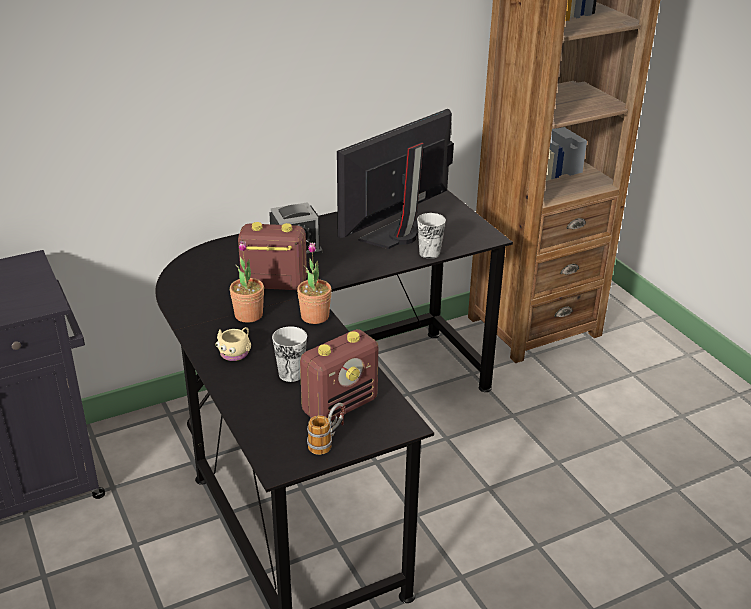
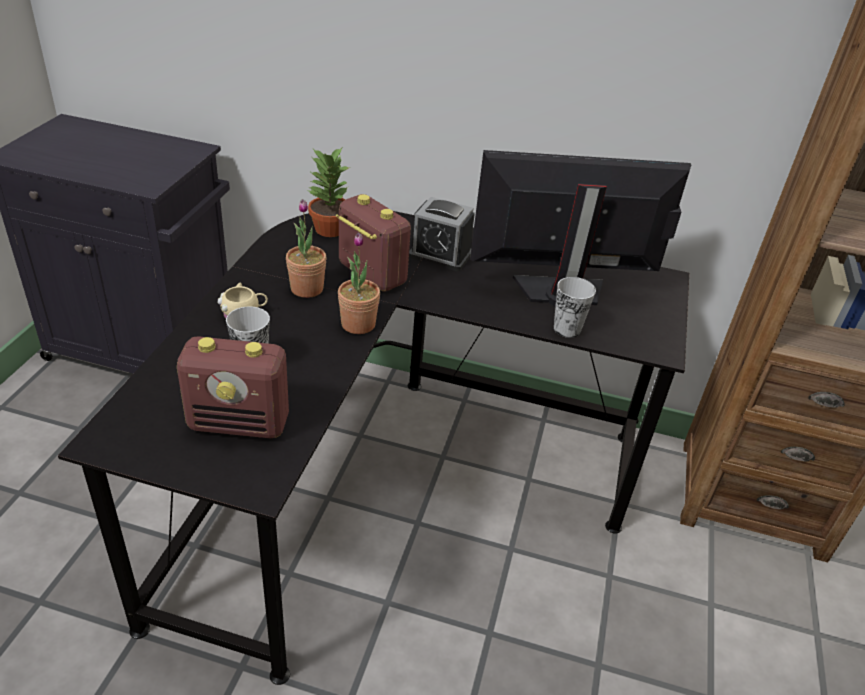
camera: 40 degrees right, 5 degrees up
mug [307,403,345,455] -> none
none -> potted plant [308,148,350,237]

